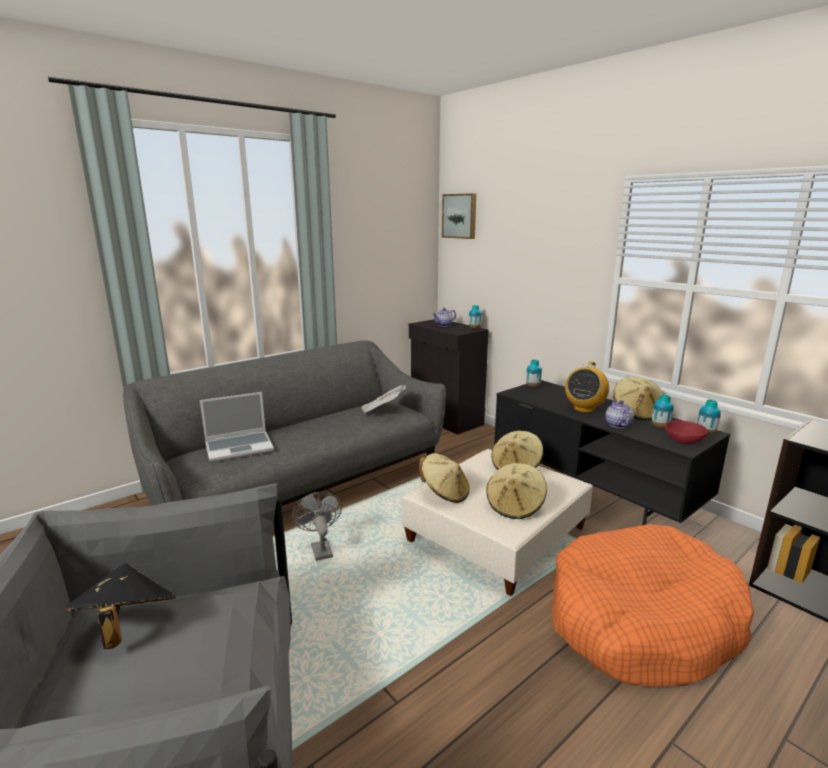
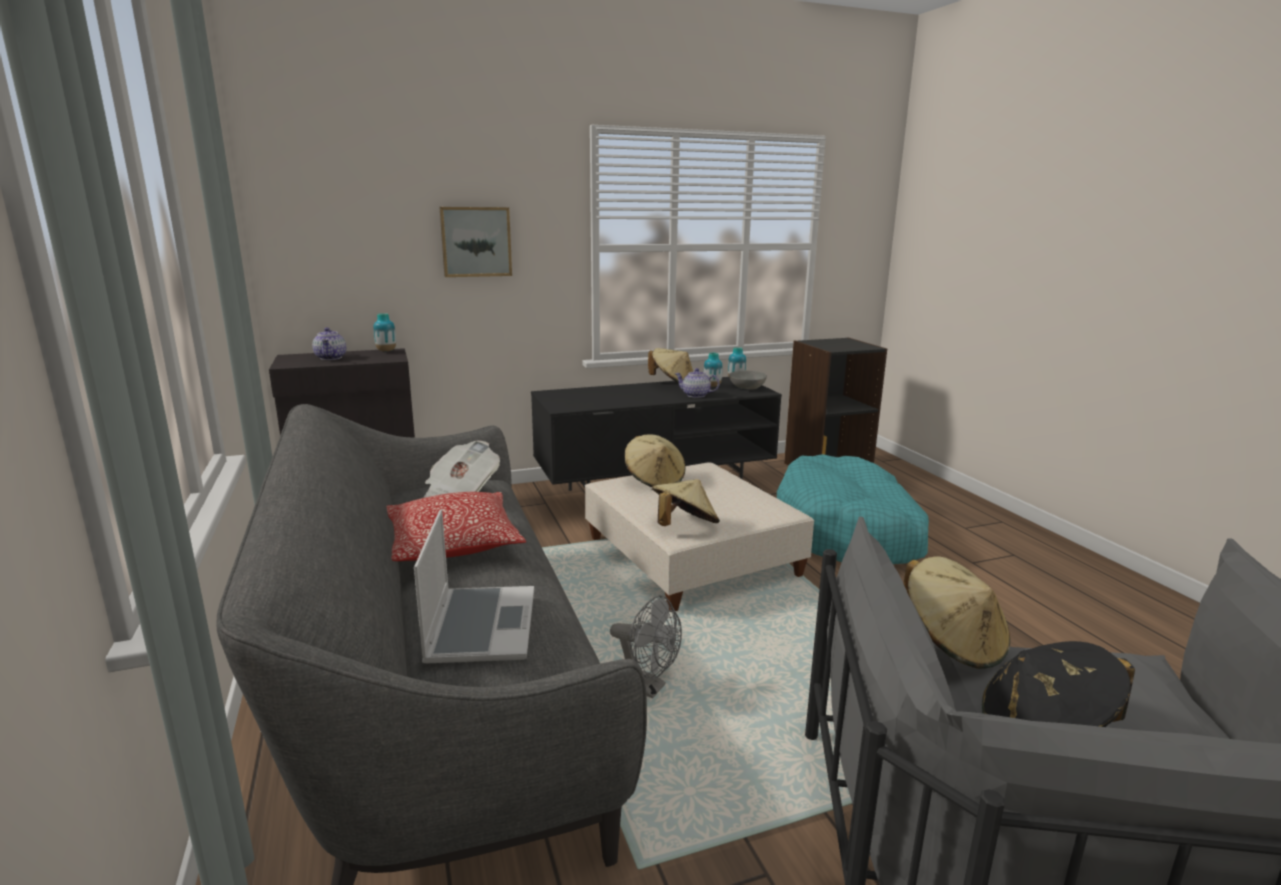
camera: 70 degrees left, 0 degrees up
grey fan [292,491,342,561] -> grey fan turned 150 degrees counterclockwise [610,596,682,698]
picture [442,193,476,239] -> picture moved to [439,207,512,277]
beige hat [486,463,547,519] -> beige hat moved to [904,556,1010,669]
vase [526,360,542,387] -> none
orange dog bed [552,524,754,687] -> turquoise dog bed [777,454,929,564]
radio [565,362,609,413] -> none
red bowl [664,421,708,444] -> grey bowl [729,370,767,390]
none -> pillow [386,492,526,561]

